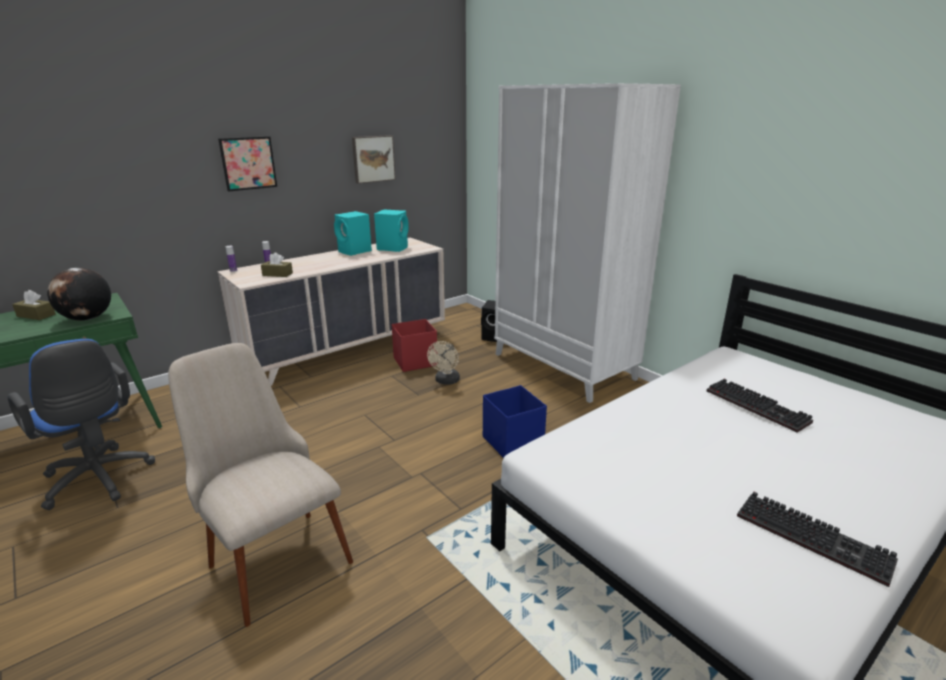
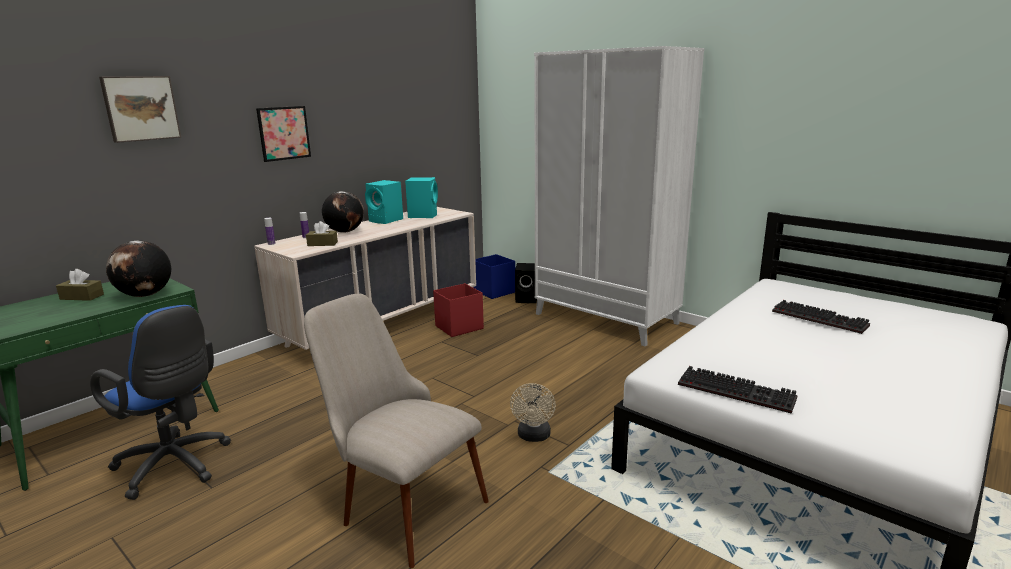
camera: 10 degrees left, 5 degrees down
picture [352,135,396,184] -> picture moved to [99,76,181,143]
beige fan [427,341,460,385] -> beige fan moved to [510,383,556,442]
blue storage box [483,385,547,458] -> blue storage box moved to [473,254,515,299]
keyboard [737,492,898,587] -> keyboard moved to [678,366,798,414]
none -> globe [322,191,364,233]

